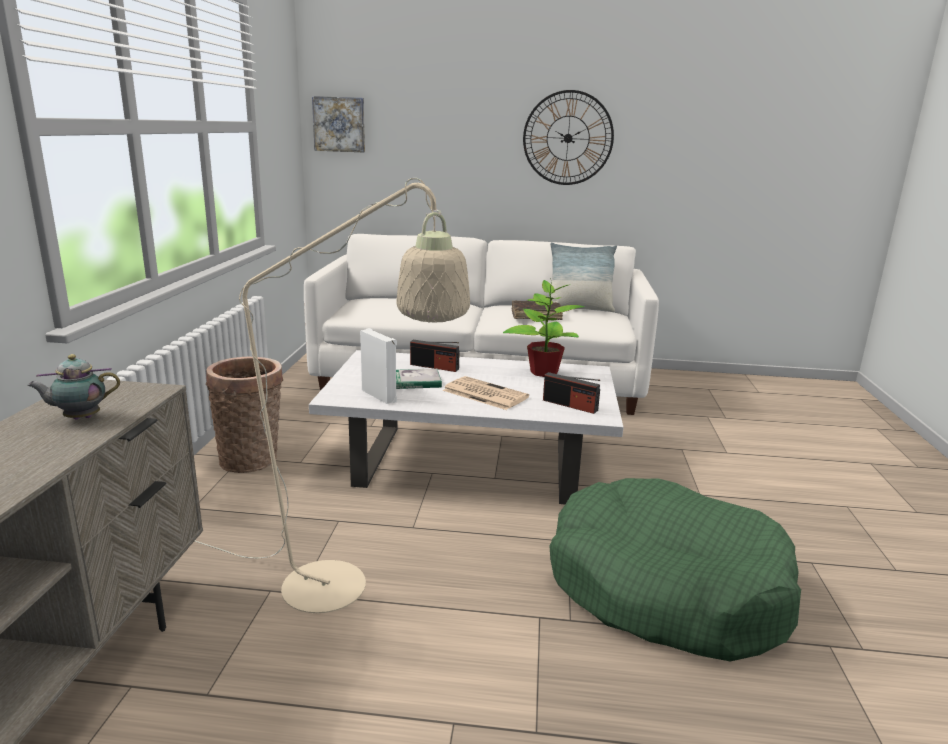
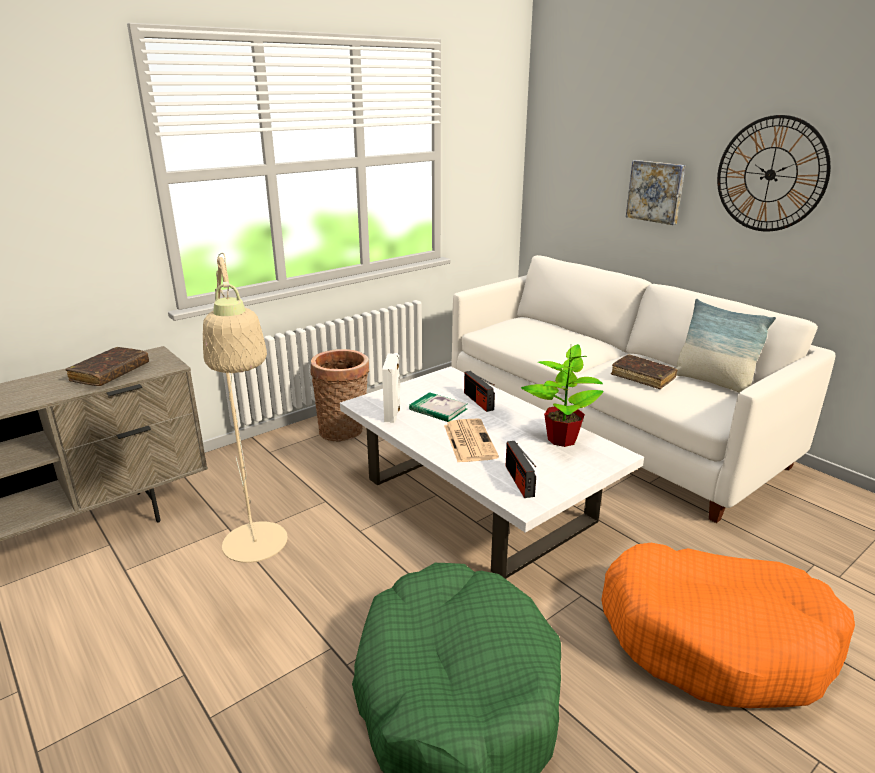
camera: 45 degrees right, 5 degrees up
teapot [27,354,120,419] -> brown book [65,347,149,386]
picture [312,96,365,152] -> picture moved to [626,160,686,225]
none -> orange dog bed [601,543,855,708]

